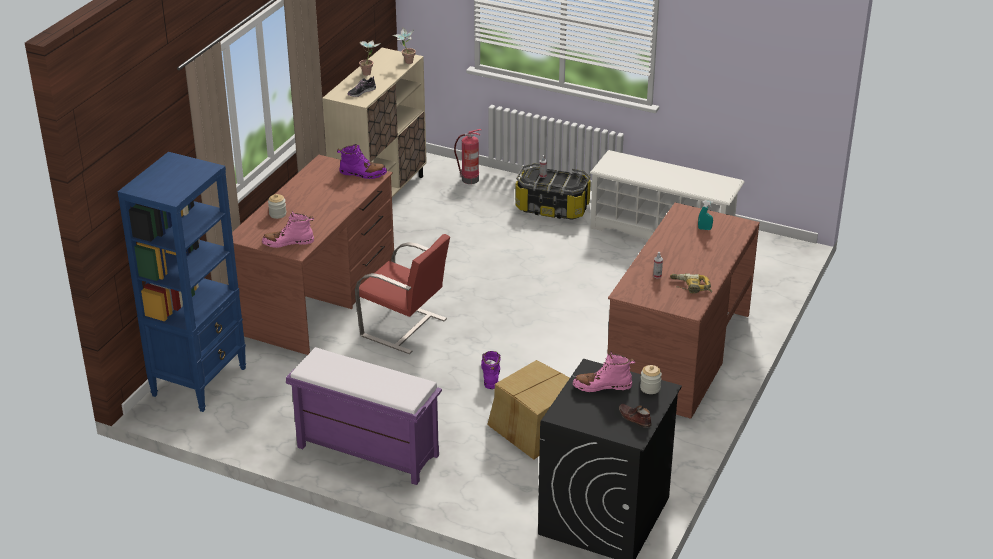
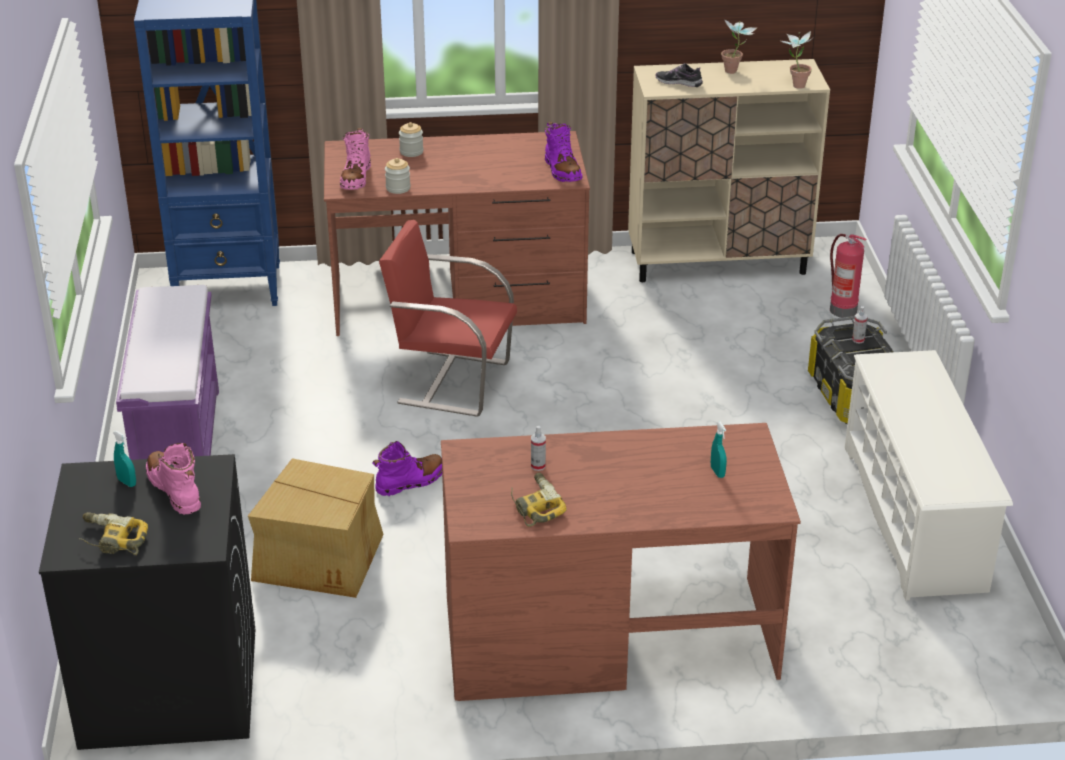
camera: 60 degrees right, 0 degrees up
pink boot [262,211,314,248] -> pink boot turned 135 degrees counterclockwise [340,128,371,190]
red chair [355,234,450,354] -> red chair turned 105 degrees clockwise [379,220,517,417]
brown shoe [619,404,652,428] -> power drill [78,512,148,555]
jar [640,365,662,394] -> jar moved to [385,158,411,194]
none -> turquoise spray bottle [113,431,136,487]

